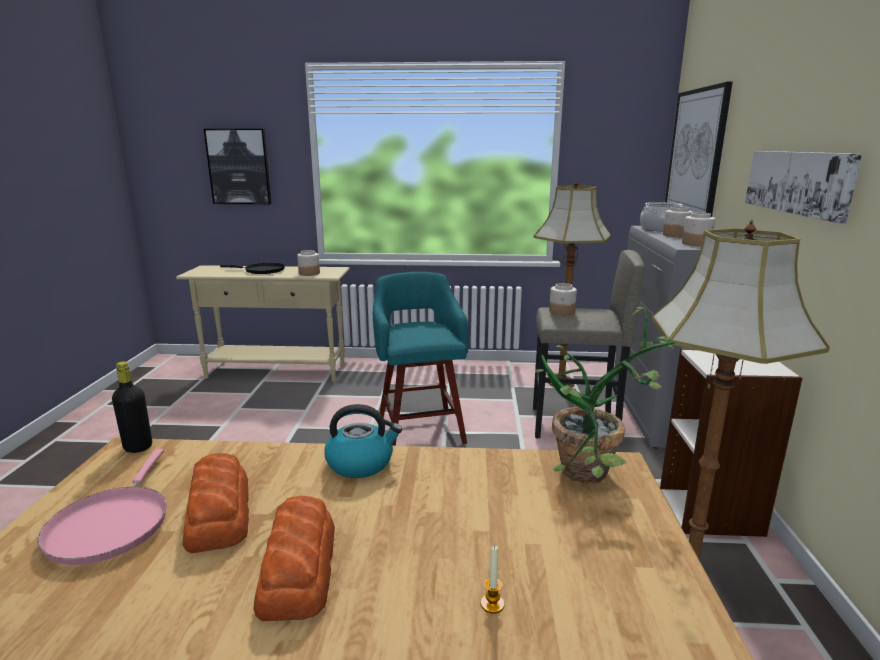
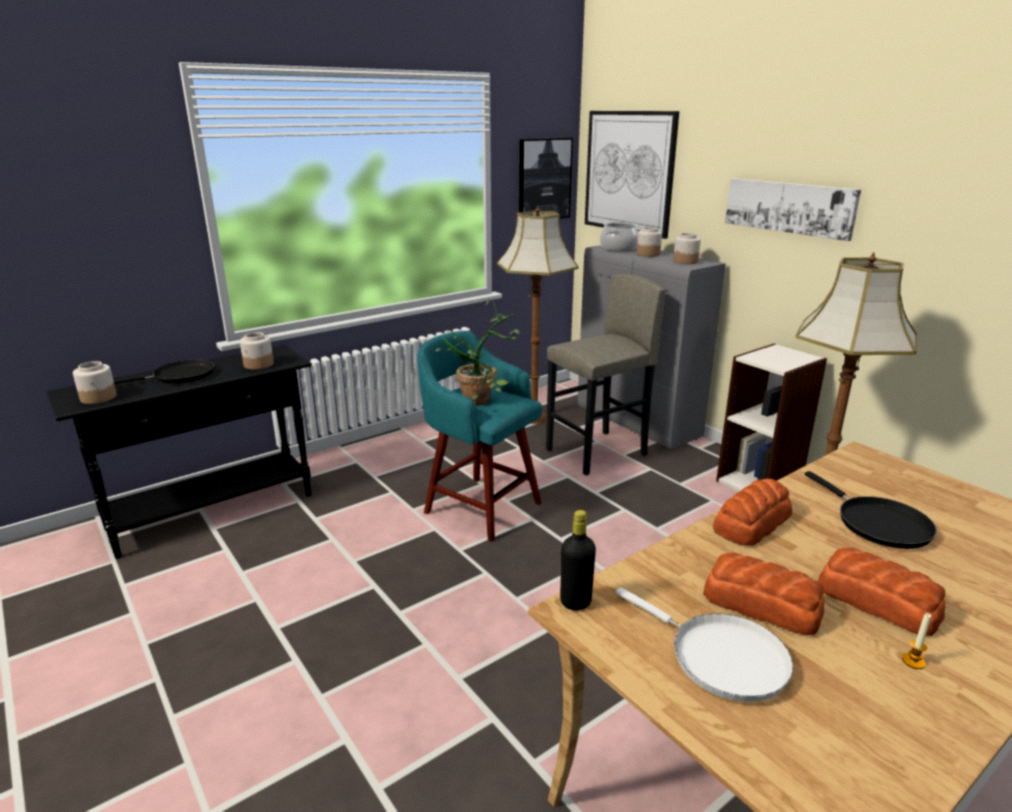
camera: 40 degrees left, 5 degrees up
pink frying pan [37,449,167,565] -> white frying pan [615,587,793,702]
beige console table [176,265,350,382] -> black console table [46,345,312,559]
picture [204,129,272,204] -> picture moved to [519,138,573,219]
kettle [325,404,402,478] -> bread [713,479,792,546]
candle [481,545,505,614] -> candle moved to [902,613,931,669]
potted plant [535,307,675,484] -> potted plant moved to [435,299,520,406]
jar [549,283,577,315] -> jar moved to [73,361,117,404]
none -> black frying pan [805,471,937,549]

